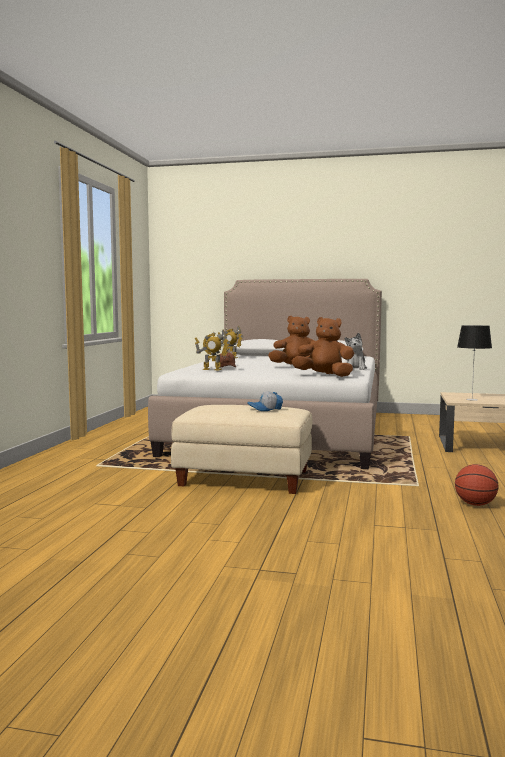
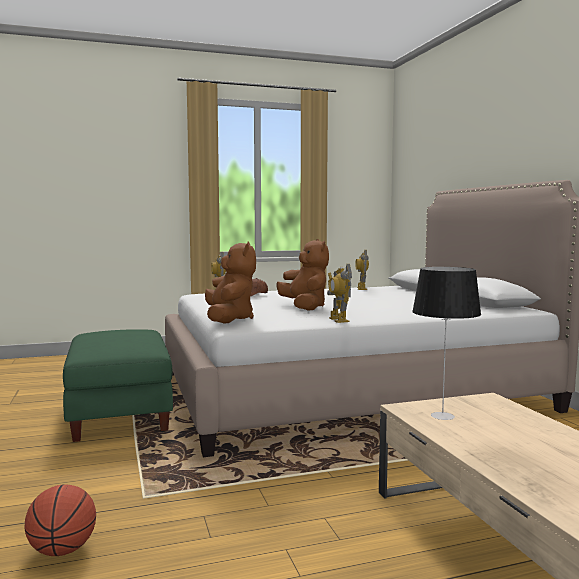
camera: 60 degrees right, 0 degrees up
beige ottoman [171,405,312,494] -> green ottoman [63,329,173,442]
cap [247,391,283,411] -> none
plush toy [345,333,367,370] -> toy robot [327,264,352,323]

